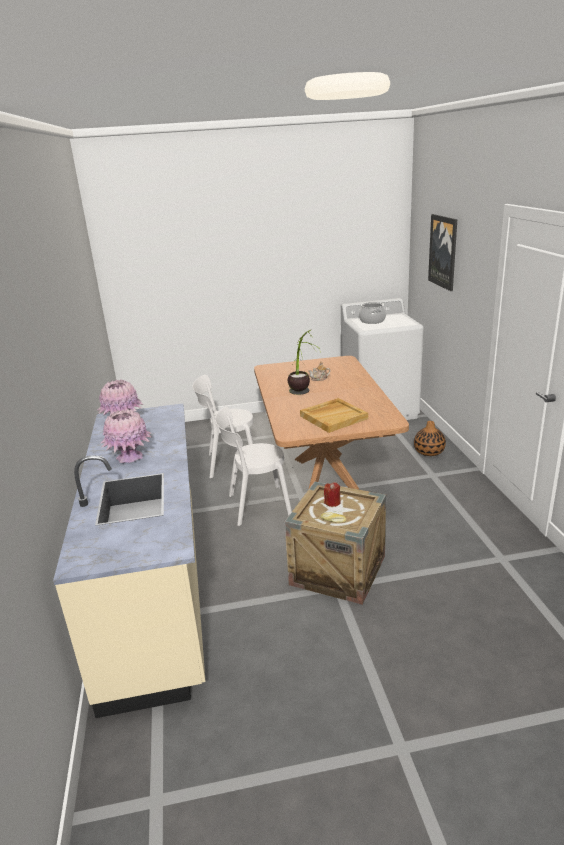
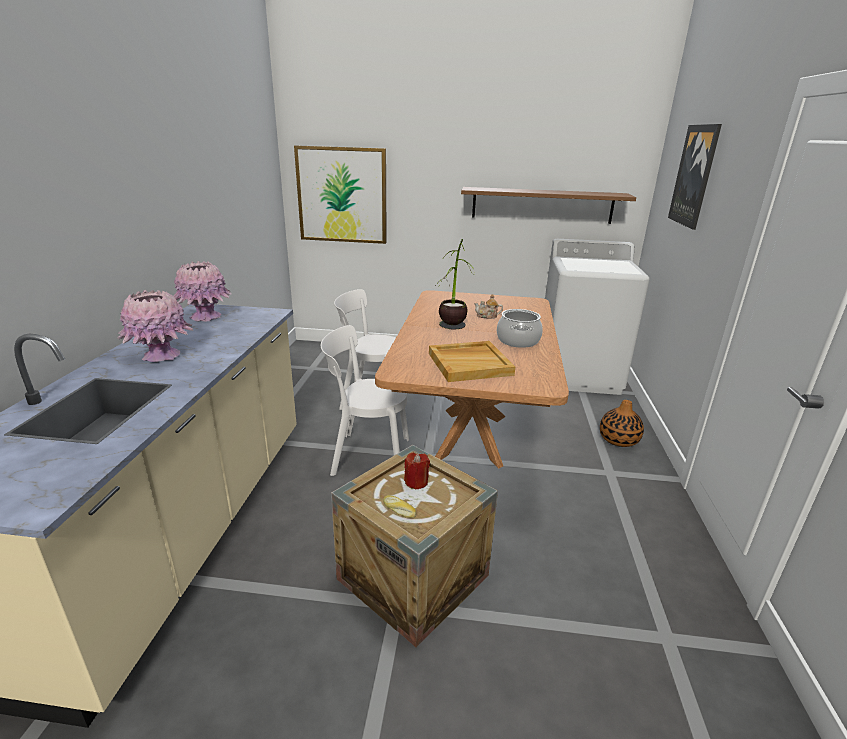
camera: 15 degrees right, 0 degrees up
cooking pot [359,302,386,324] -> cooking pot moved to [497,309,543,348]
none -> picture [294,146,387,244]
none -> brown shelf [461,187,636,224]

